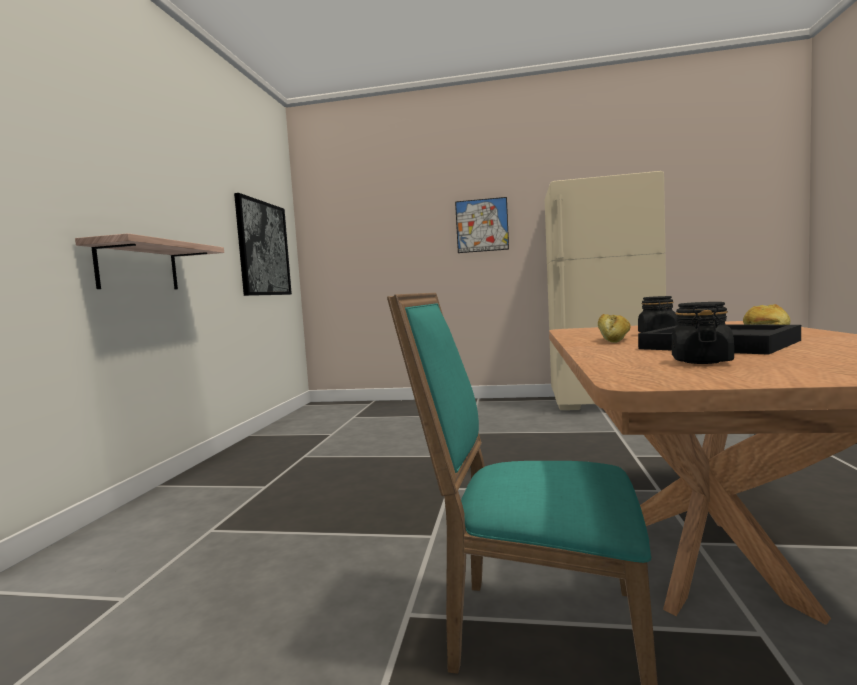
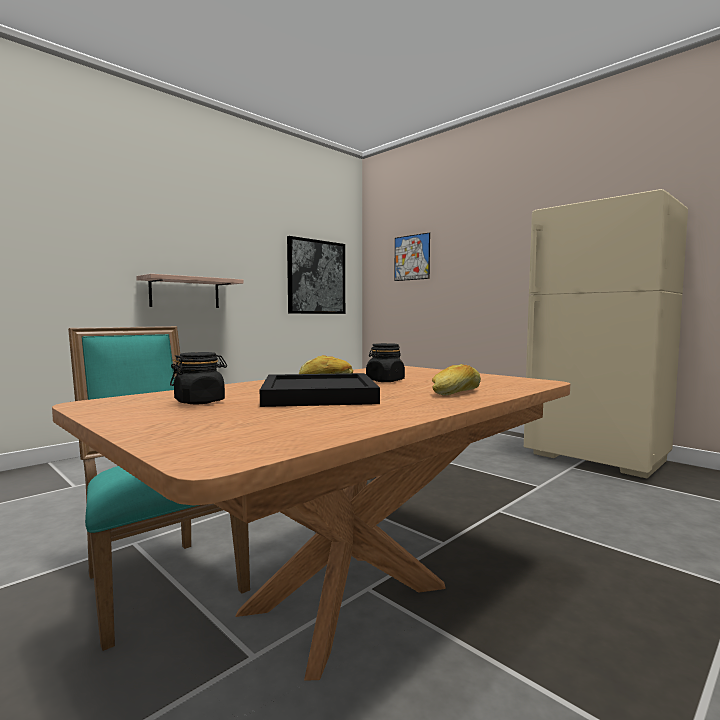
camera: 35 degrees right, 0 degrees up
picture [455,197,509,253] -> picture moved to [394,232,430,281]

